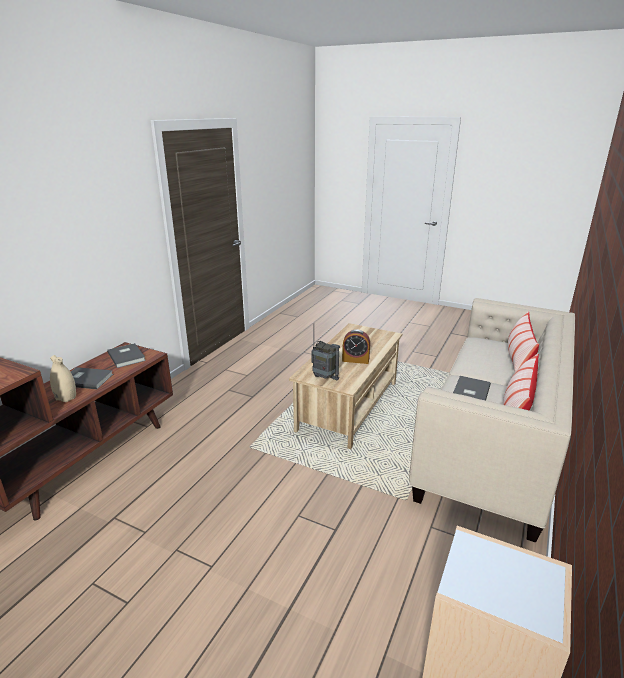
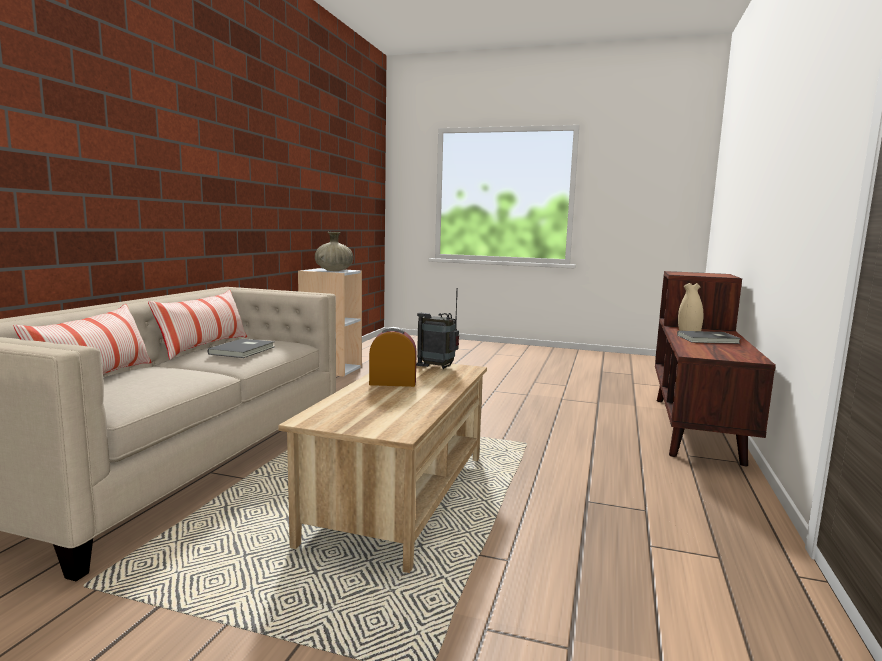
camera: 170 degrees right, 15 degrees down
grey book [107,343,146,368] -> none
none -> beige vase [315,232,354,271]

